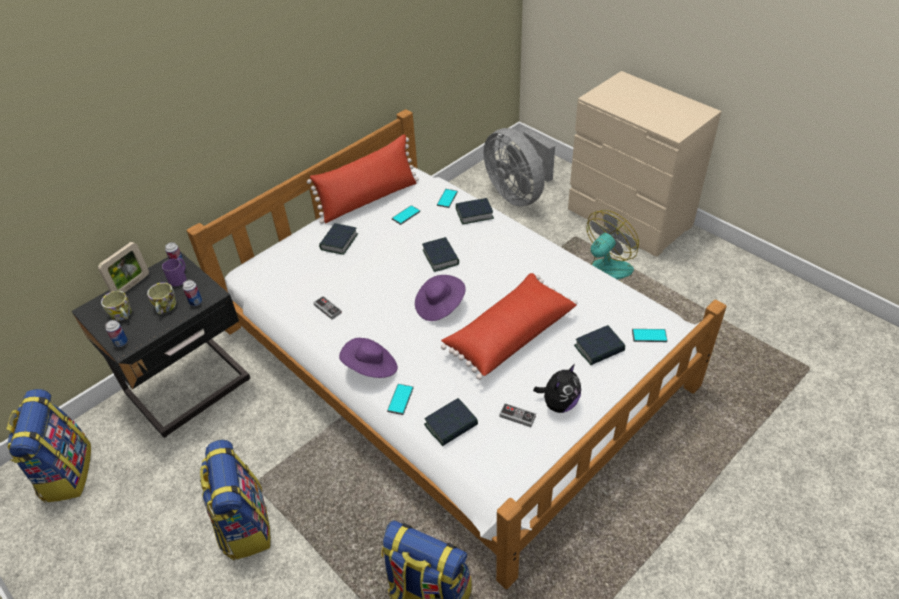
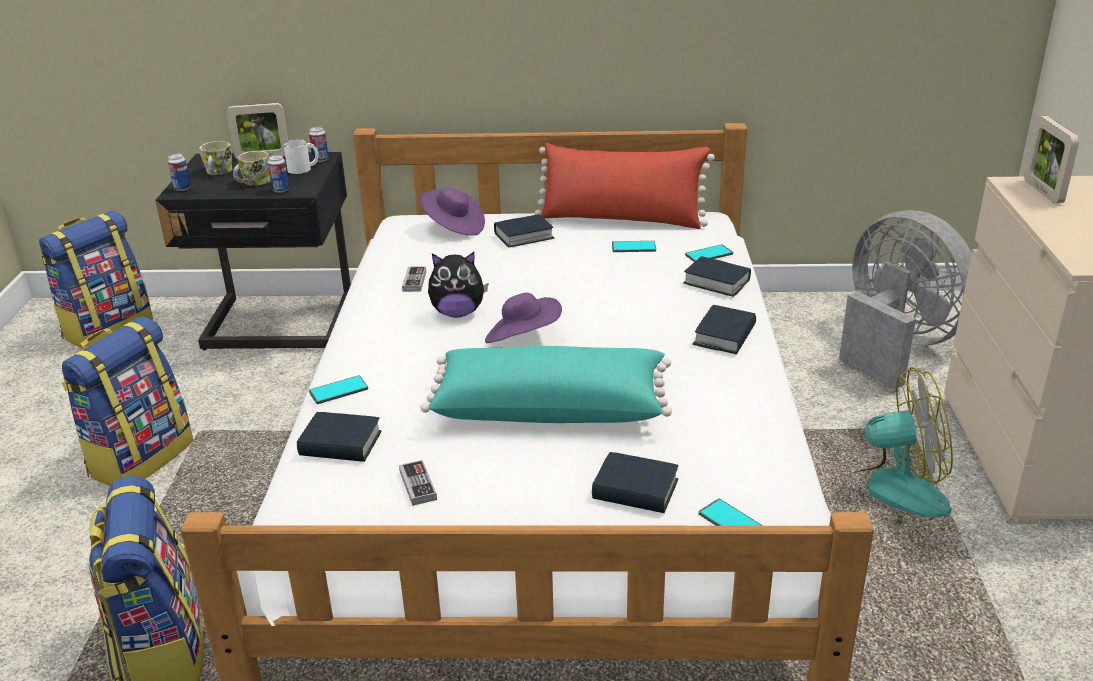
camera: 45 degrees right, 15 degrees down
purple mug [162,258,187,286] -> white mug [284,139,319,174]
purple hat [339,338,398,378] -> purple hat moved to [420,187,485,236]
book [422,237,459,272] -> book moved to [693,305,756,354]
red pillow [441,273,578,380] -> turquoise pillow [420,346,672,423]
grey fan [484,128,555,206] -> grey fan turned 135 degrees clockwise [839,210,972,390]
plush toy [533,364,581,413] -> plush toy moved to [428,252,489,318]
none -> picture frame [1024,116,1079,203]

